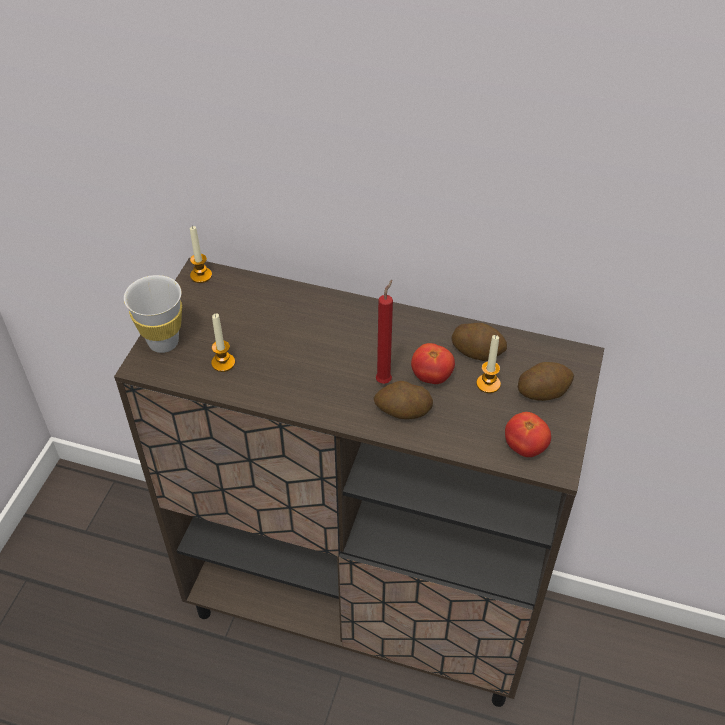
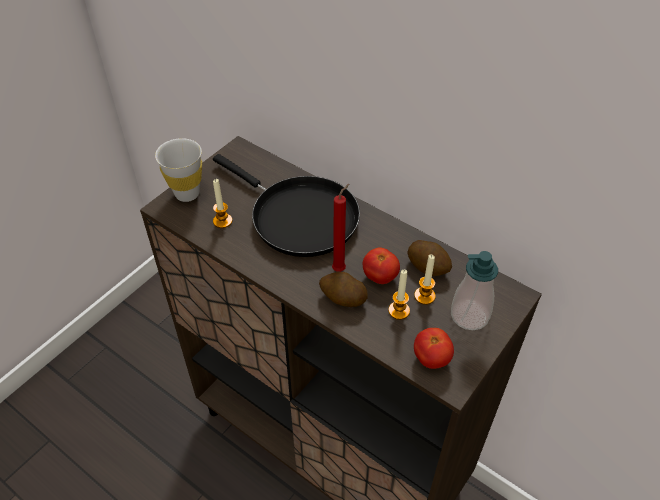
camera: 20 degrees right, 0 degrees up
candle [190,226,212,283] -> candle moved to [388,270,410,320]
potato [518,362,574,401] -> soap dispenser [451,251,498,330]
none -> black frying pan [213,154,360,257]

